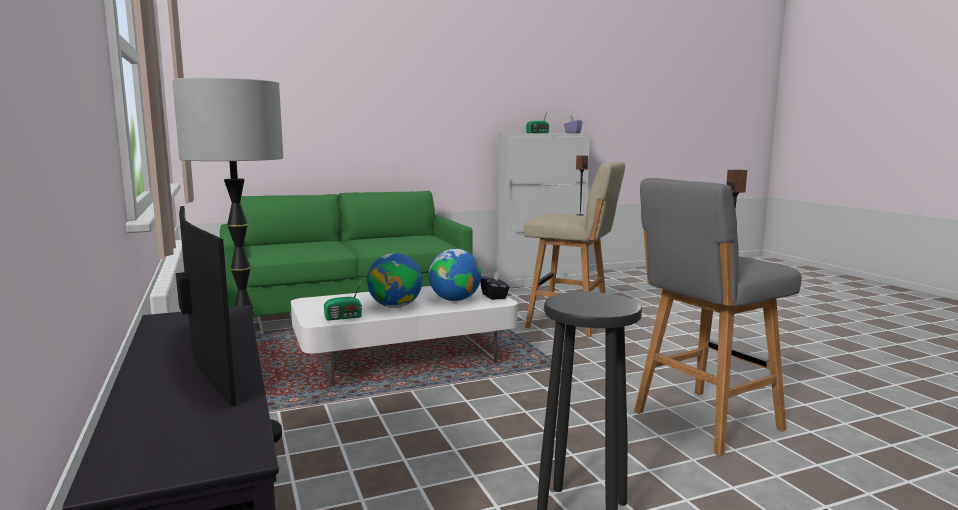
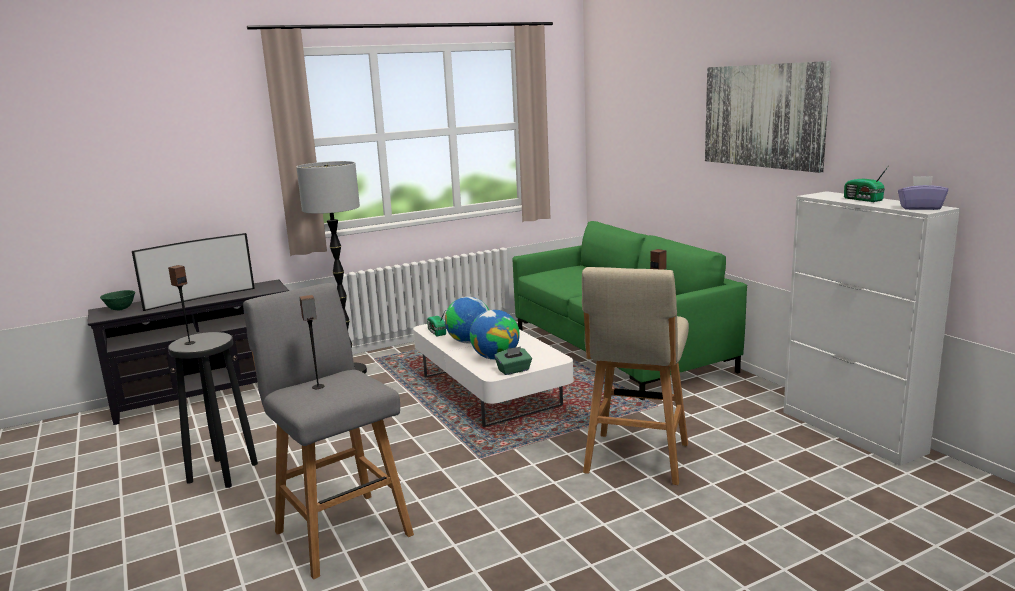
camera: 85 degrees right, 5 degrees up
black tissue box [480,271,509,300] -> green tissue box [494,347,532,375]
none -> green bowl [100,290,135,310]
none -> speaker [168,265,195,345]
none -> picture [705,61,831,173]

